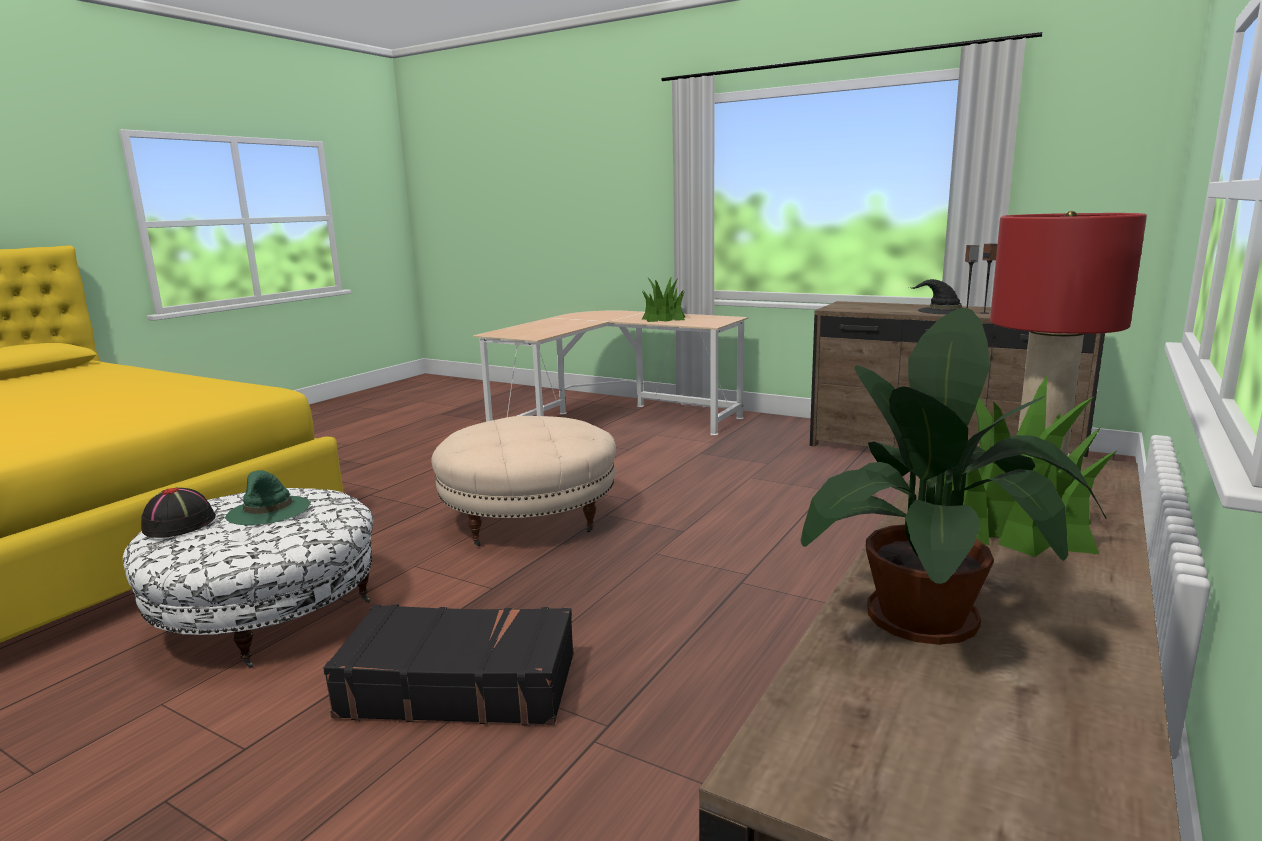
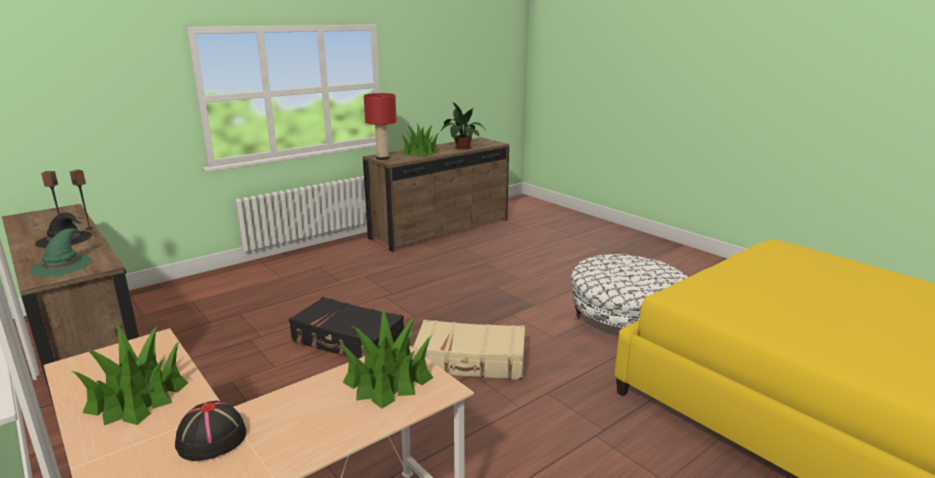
camera: 160 degrees left, 5 degrees up
black hat [141,487,216,538] -> black hat moved to [175,401,246,461]
green hat [226,470,310,525] -> green hat moved to [29,228,92,277]
black suitcase [323,604,574,726] -> black suitcase moved to [289,297,404,359]
beige ottoman [431,416,616,546] -> beige suitcase [412,320,525,380]
none -> potted plant [339,308,433,409]

